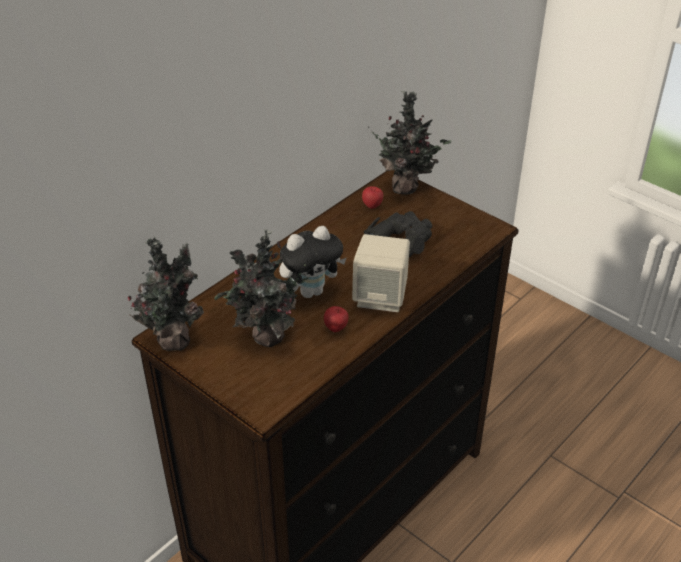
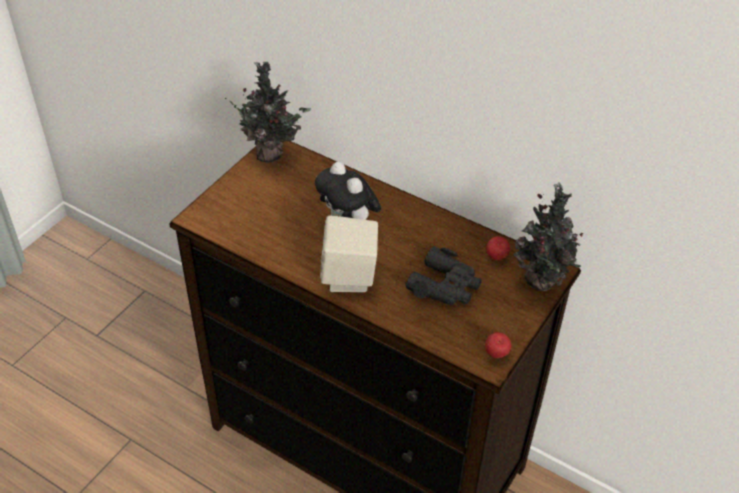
camera: 80 degrees right, 5 degrees up
potted plant [214,229,309,347] -> none
apple [324,306,349,332] -> apple moved to [485,332,511,358]

